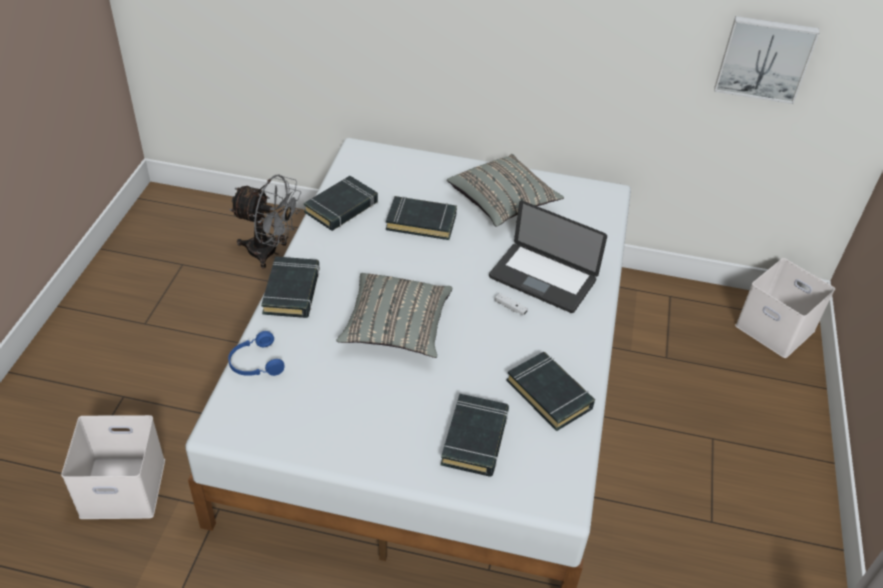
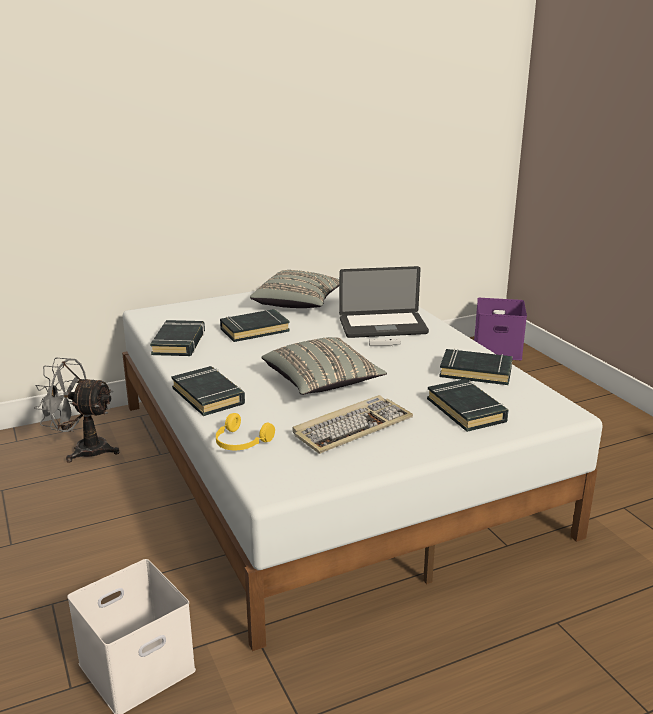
camera: 35 degrees left, 20 degrees down
blue headphones [228,331,284,376] -> yellow headphones [216,413,275,450]
grey fan [229,174,301,269] -> grey fan turned 150 degrees counterclockwise [34,358,119,462]
picture [714,16,820,104] -> none
white storage box [735,258,835,358] -> purple storage box [474,298,527,360]
none -> keyboard [292,395,413,454]

